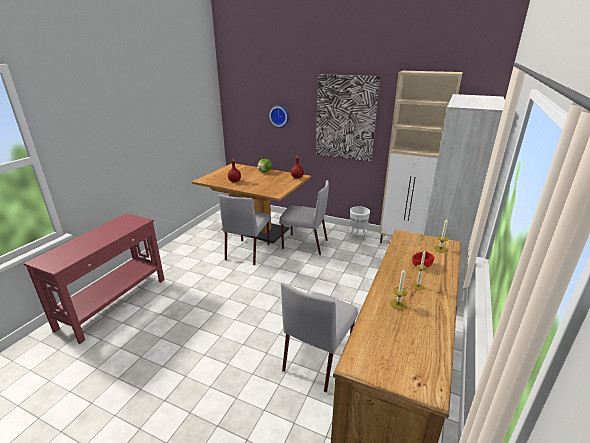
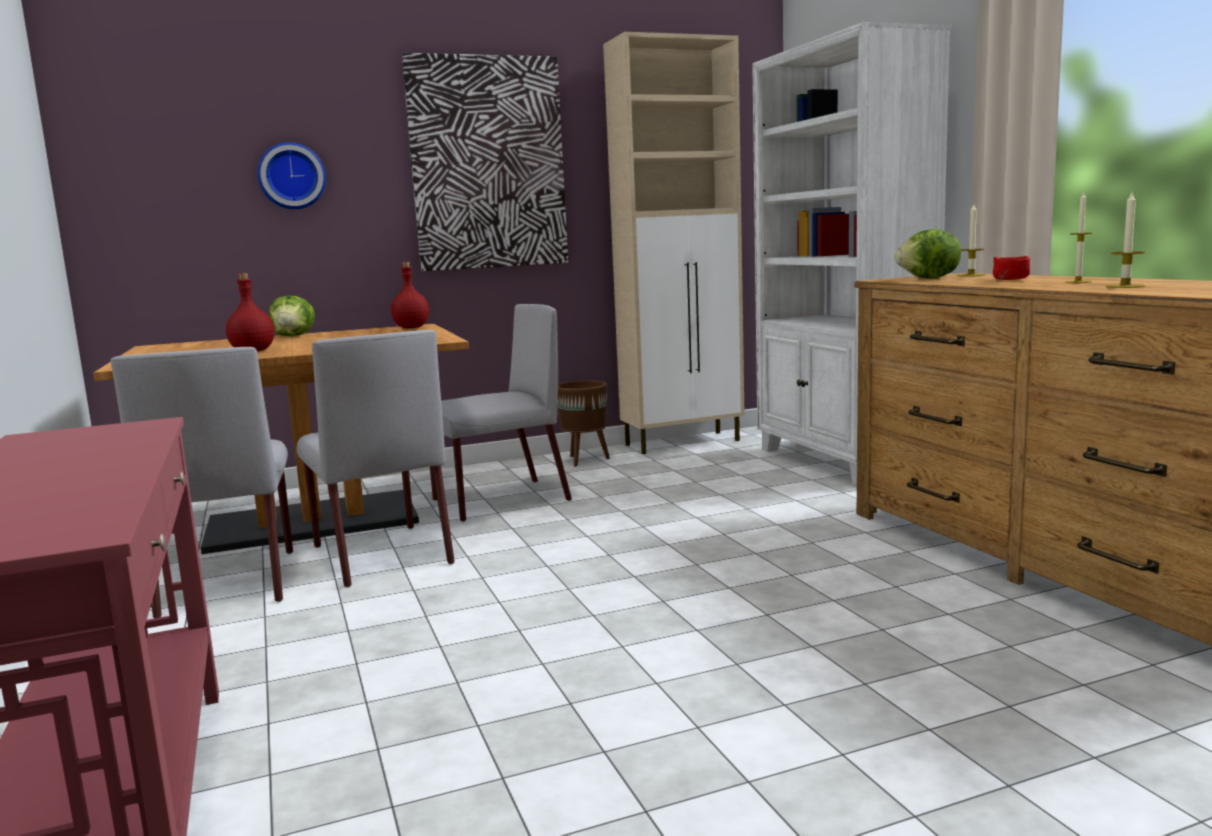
camera: 45 degrees left, 15 degrees down
grey chair [281,283,358,392] -> grey chair moved to [111,347,293,618]
white planter [349,206,370,240] -> brown planter [558,380,610,467]
none -> lettuce [895,229,961,279]

